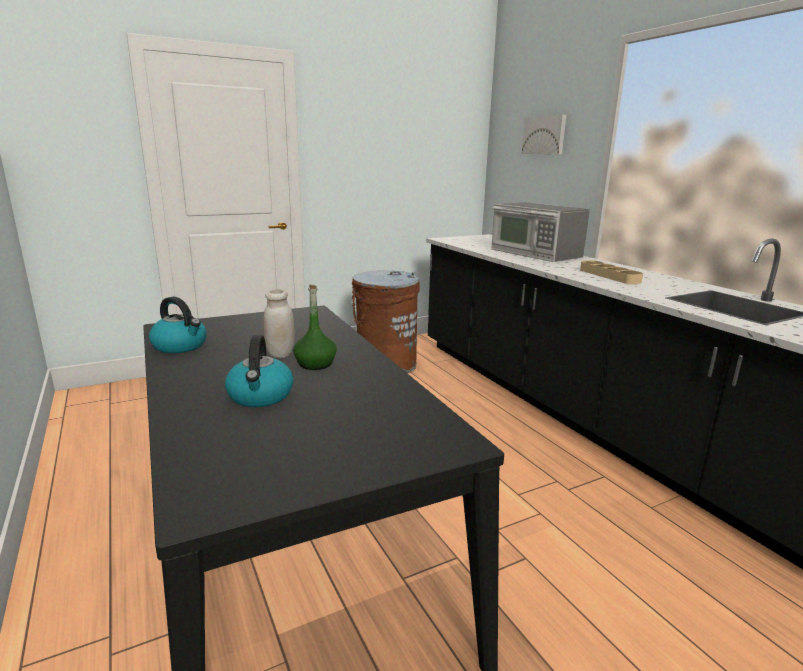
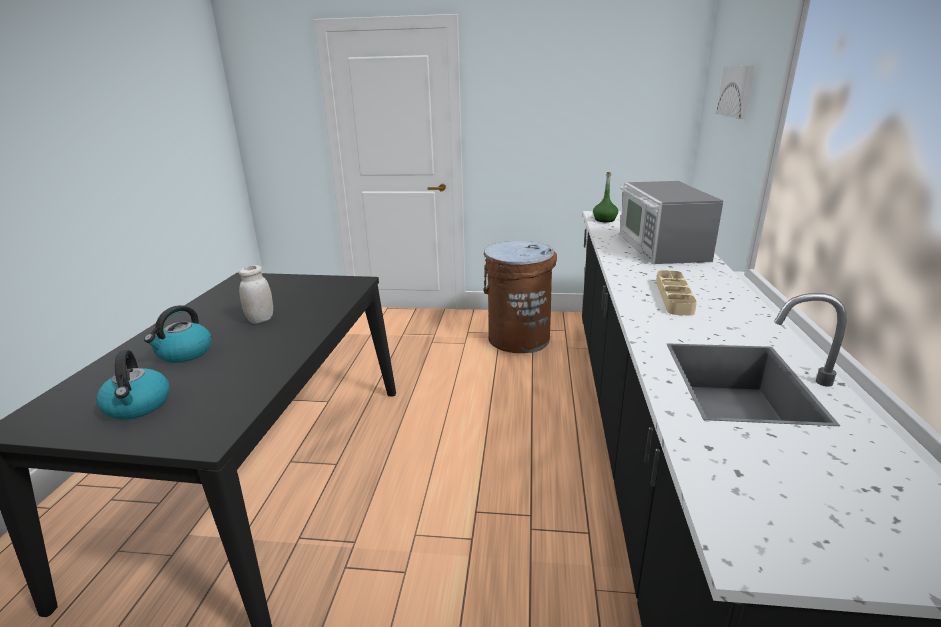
camera: 35 degrees right, 5 degrees up
kettle [149,297,207,353] -> kettle moved to [96,350,170,420]
green bottle [293,285,337,370] -> green bottle moved to [593,172,618,222]

